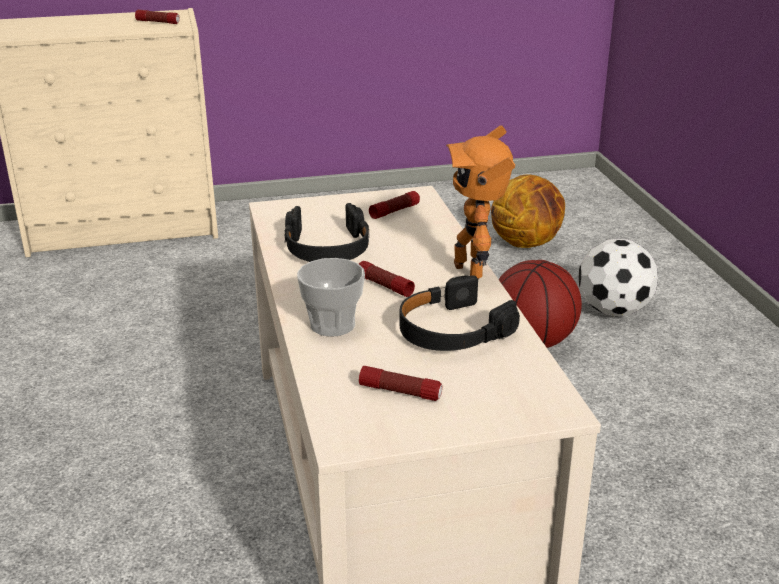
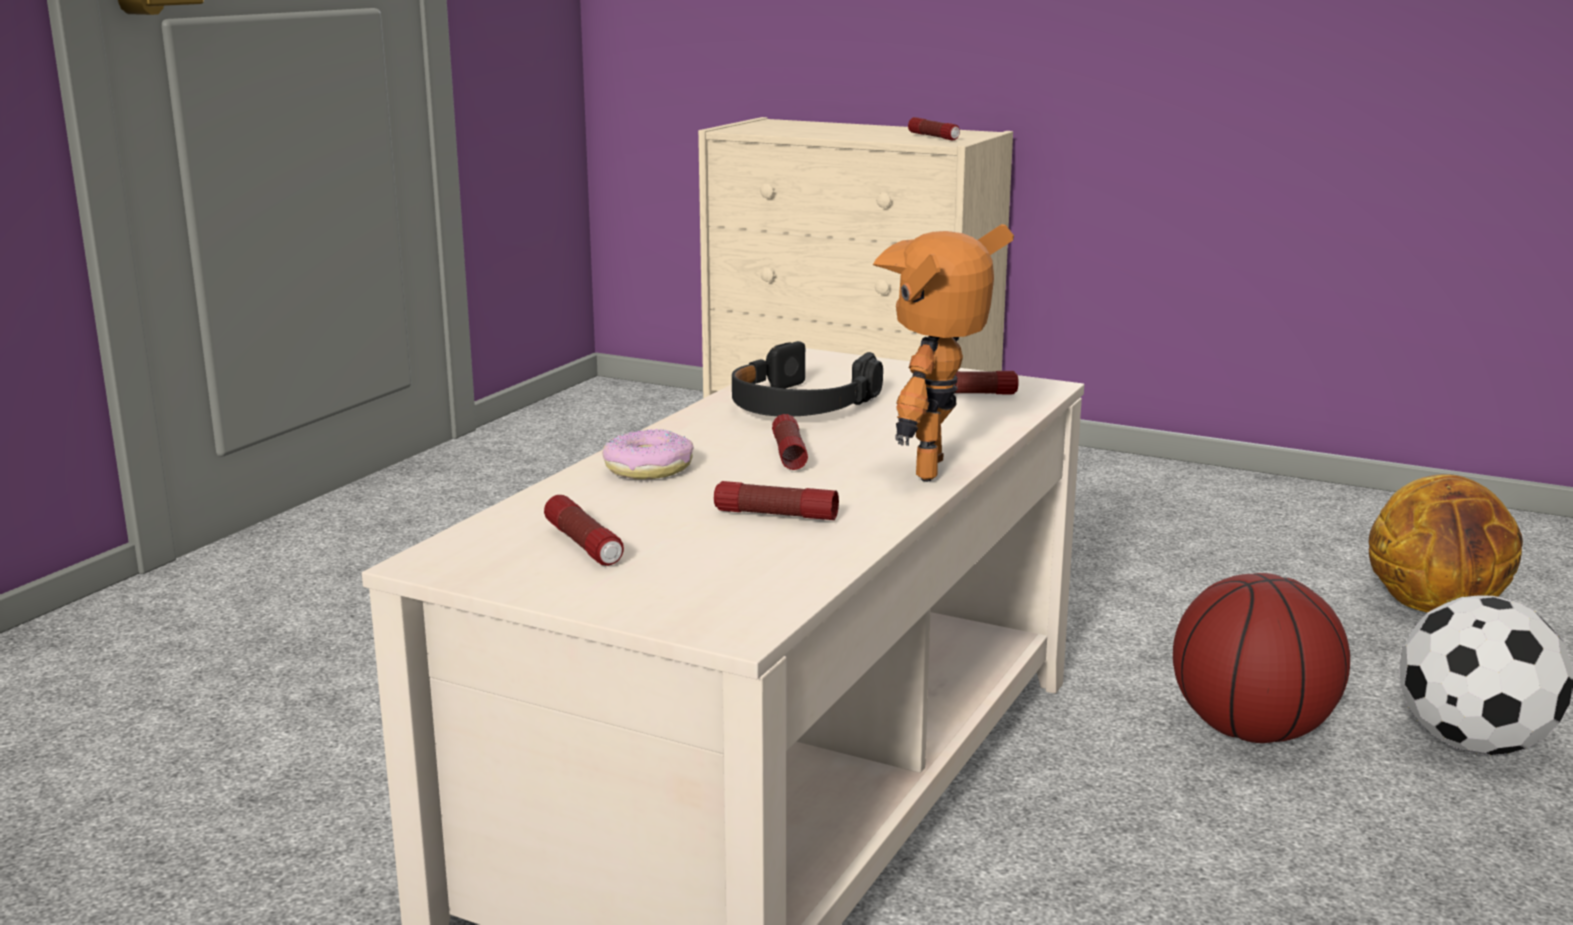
camera: 40 degrees right, 10 degrees down
cup [297,258,365,337] -> donut [603,429,694,479]
black headphones [400,275,520,351] -> flashlight [714,481,839,520]

